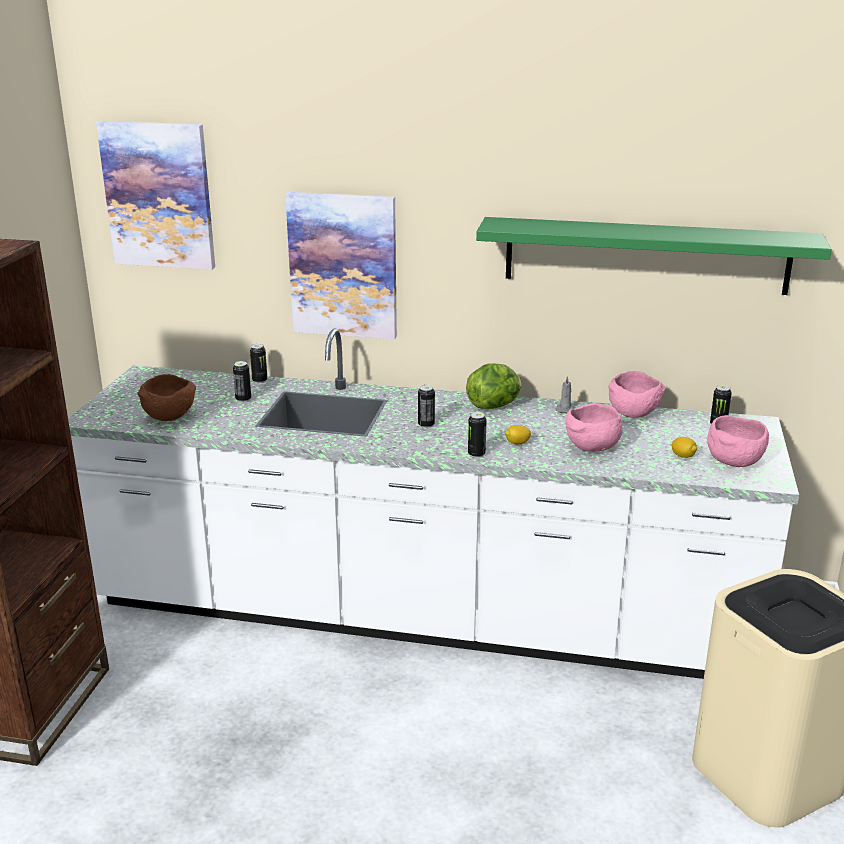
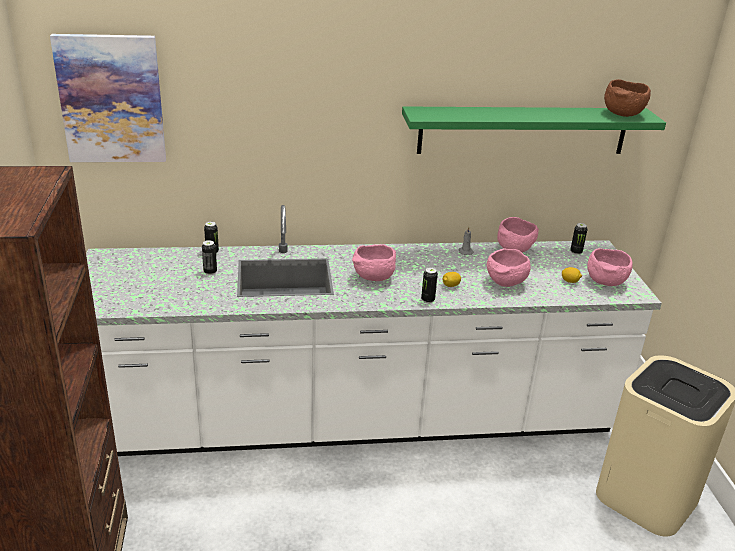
camera: 20 degrees left, 5 degrees up
brown bowl [138,374,196,421] -> brown bowl moved to [604,79,651,117]
picture [285,192,397,339] -> none
can [418,385,435,428] -> pink bowl [352,244,396,281]
lettuce [466,363,522,409] -> none

